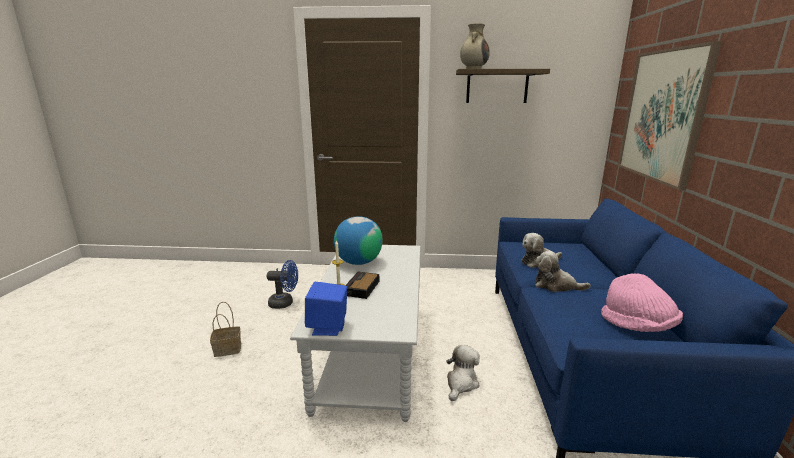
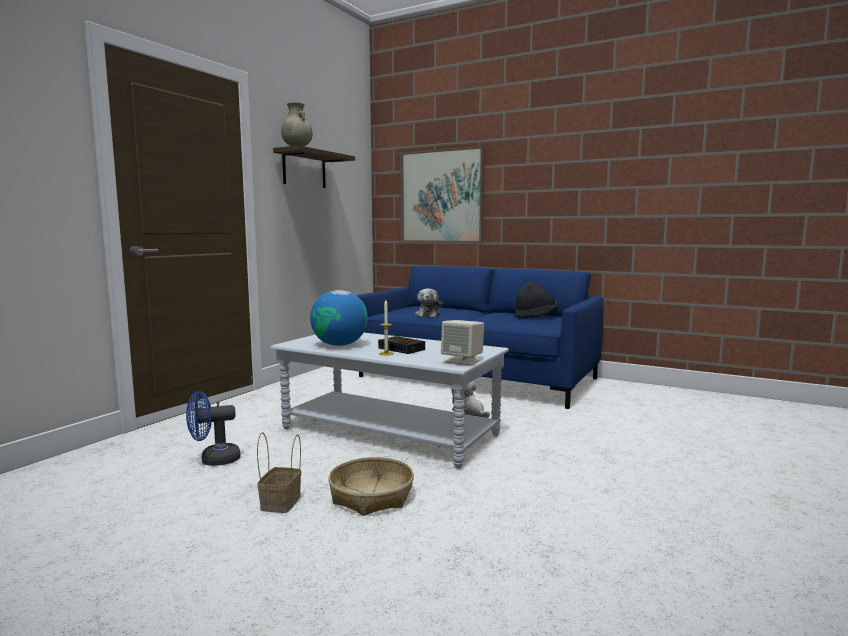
camera: 65 degrees left, 10 degrees down
blue fan [267,260,298,309] -> blue fan turned 135 degrees counterclockwise [186,391,241,466]
blue speaker [305,282,347,336] -> beige speaker [441,320,484,366]
plush toy [534,251,591,292] -> none
pink hat [601,273,683,332] -> black hat [514,282,558,319]
none -> basket [328,457,414,516]

